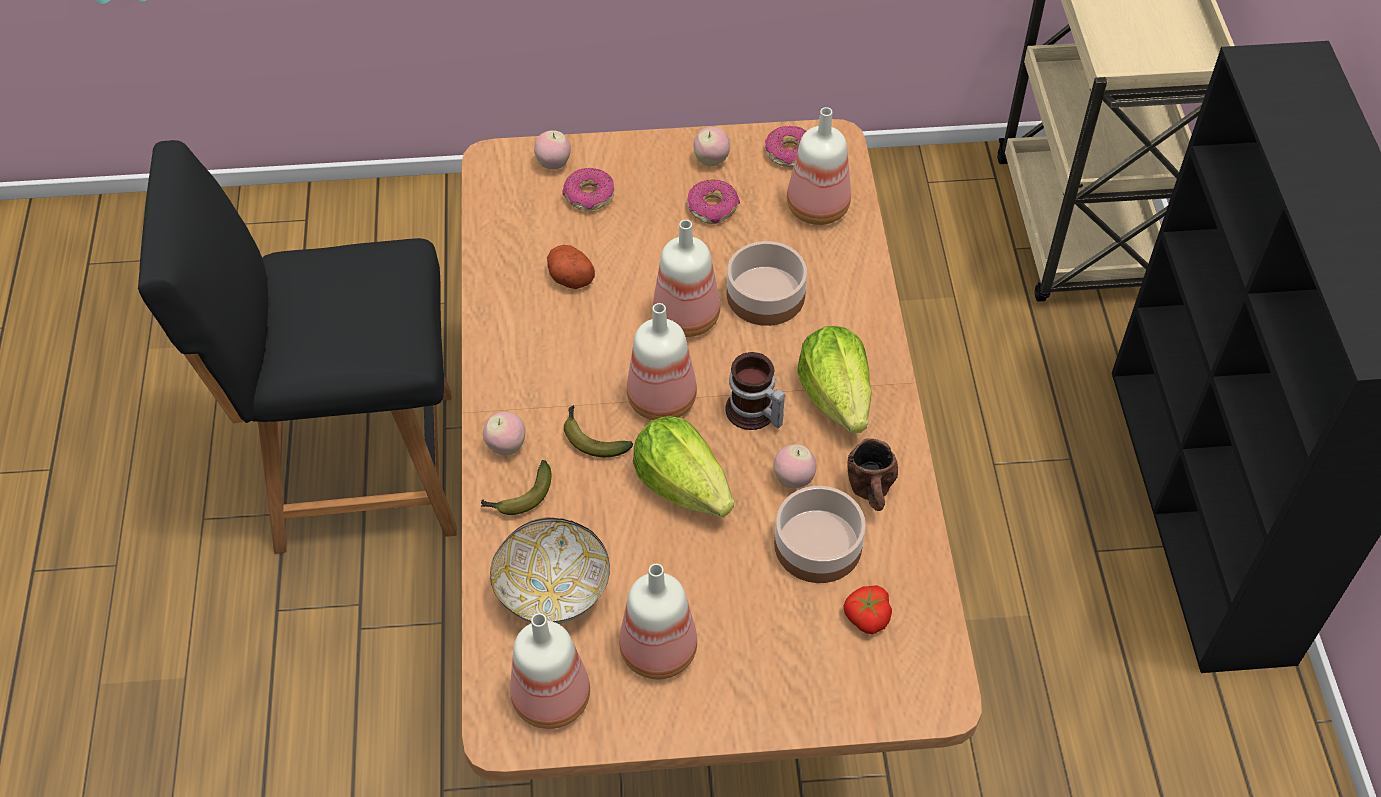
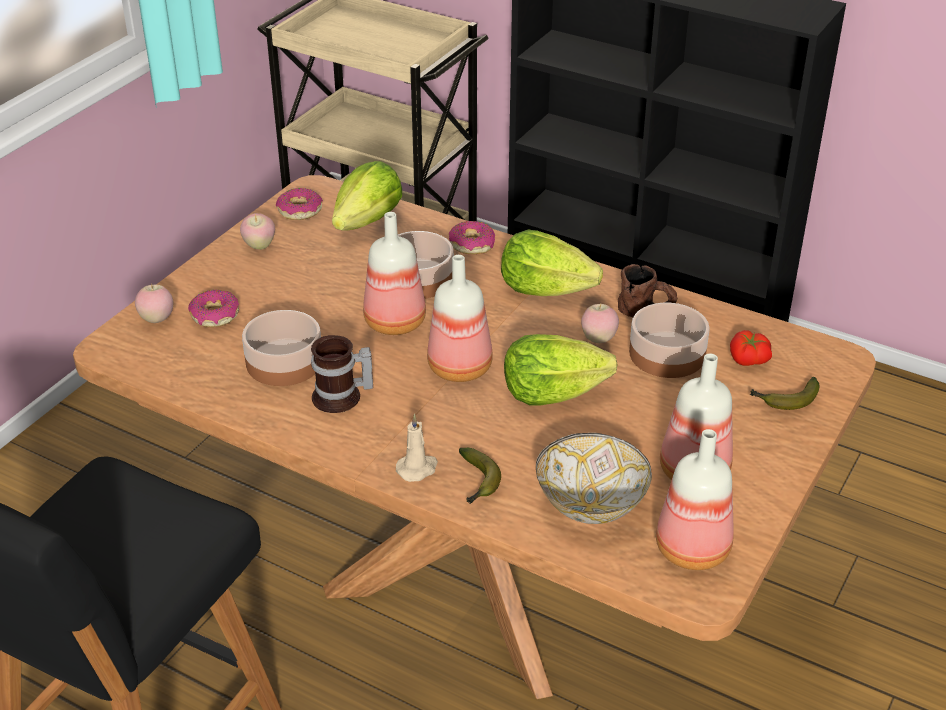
camera: 55 degrees left, 15 degrees down
apple [483,412,525,455] -> beige candle [396,414,438,482]
potato [547,245,595,289] -> bowl [242,310,321,386]
banana [564,405,633,457] -> banana moved to [750,377,819,410]
donut [687,180,740,224] -> donut moved to [449,221,495,254]
mug [725,352,785,430] -> mug moved to [311,335,373,413]
bottle [787,107,851,225] -> lettuce [332,161,402,231]

